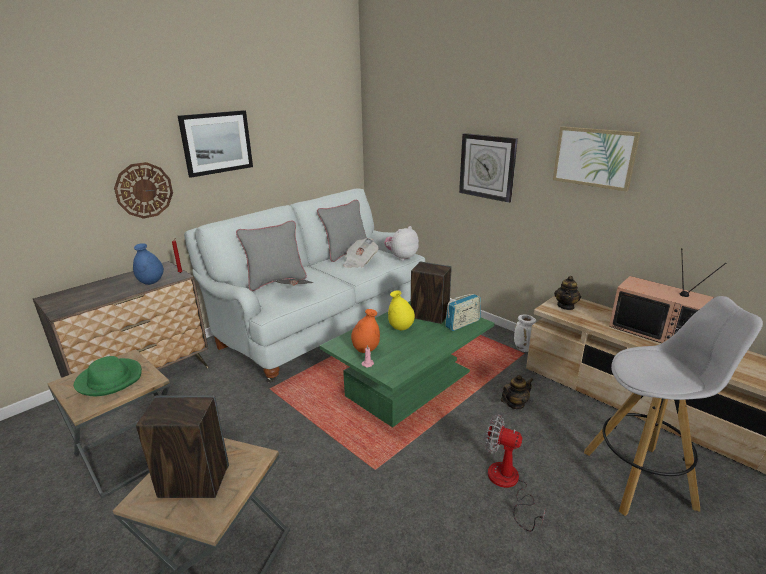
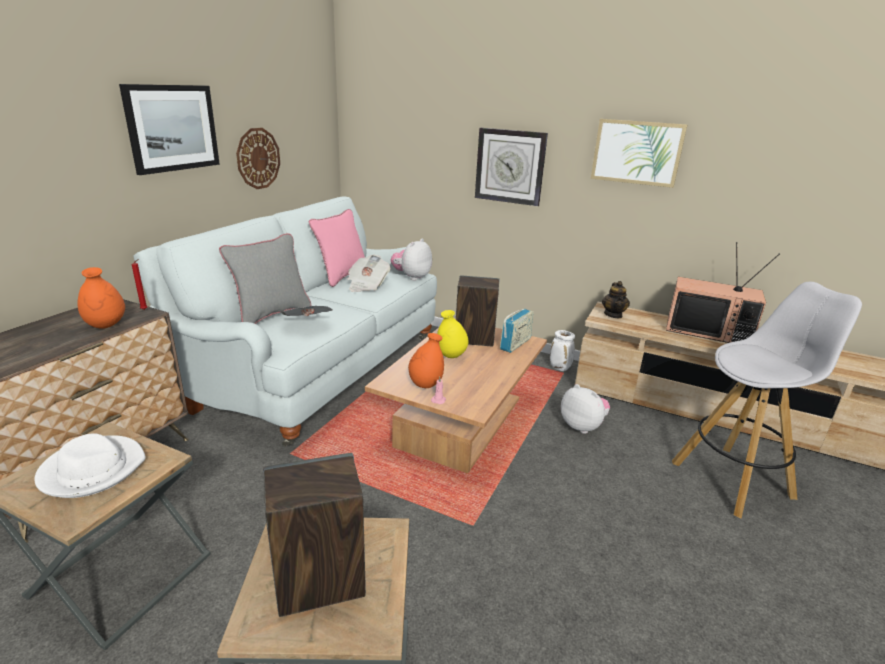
camera: 20 degrees left, 0 degrees up
green hat [74,356,142,396] -> white hat [34,433,146,498]
wall clock [114,162,173,219] -> wall clock moved to [236,128,280,189]
blue vase [133,243,164,285] -> orange vase [78,267,125,329]
grey pillow [317,200,367,262] -> pink pillow [309,209,365,287]
green coffee table [320,301,494,427] -> brown coffee table [365,318,547,474]
fan [485,415,545,532] -> none
teapot [501,375,533,409] -> plush toy [561,384,610,434]

